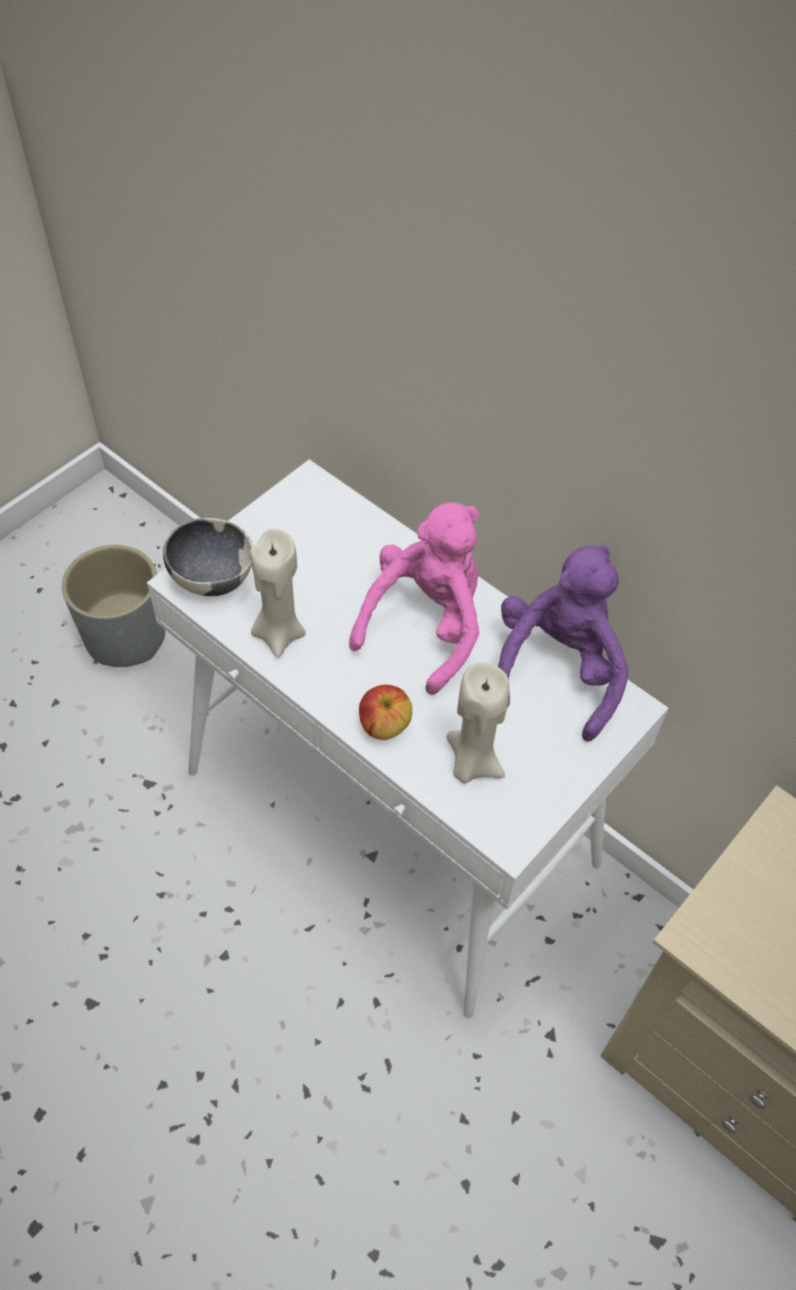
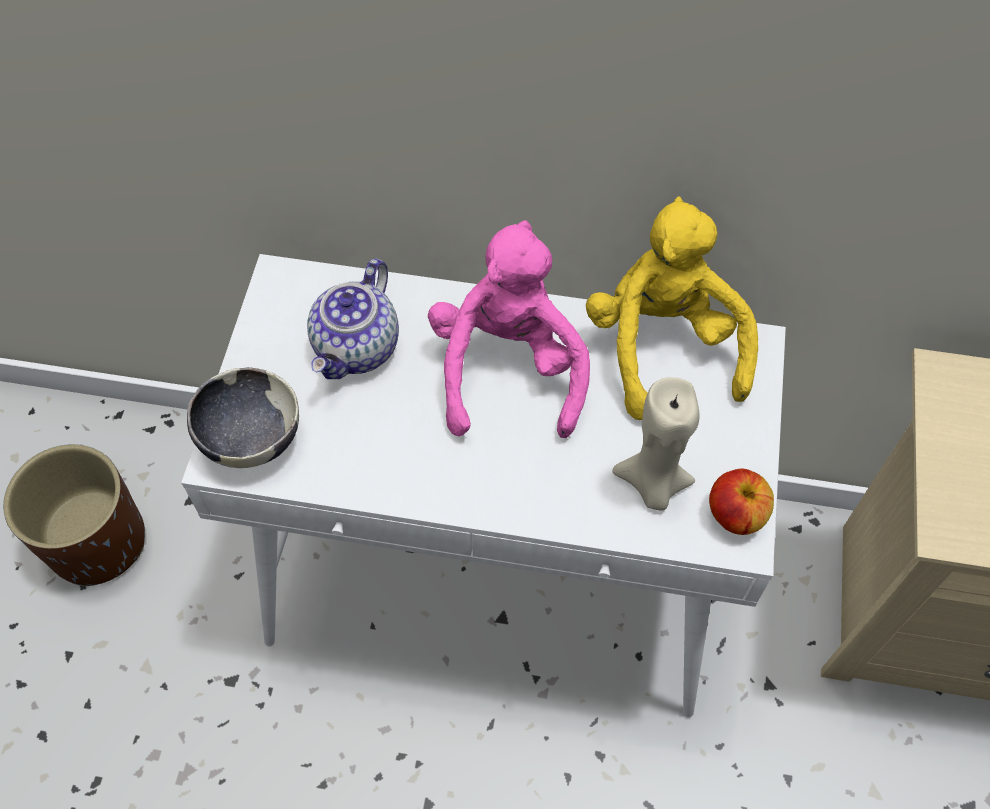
camera: 30 degrees left, 5 degrees up
grey planter [62,545,166,667] -> brown planter [3,444,145,586]
beige candle [250,529,306,658] -> none
apple [359,685,412,740] -> apple moved to [709,469,774,535]
purple plush toy [498,546,629,742] -> yellow plush toy [586,196,758,420]
none -> teapot [307,258,399,379]

